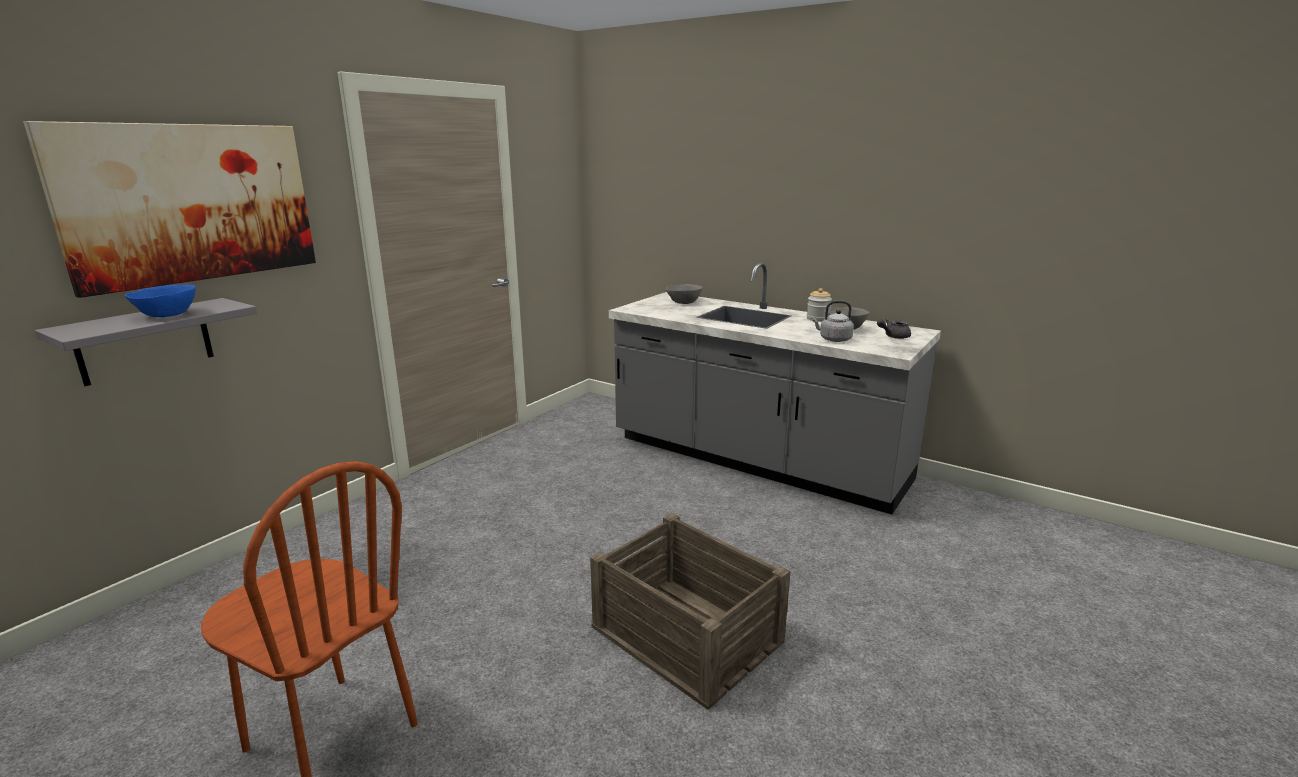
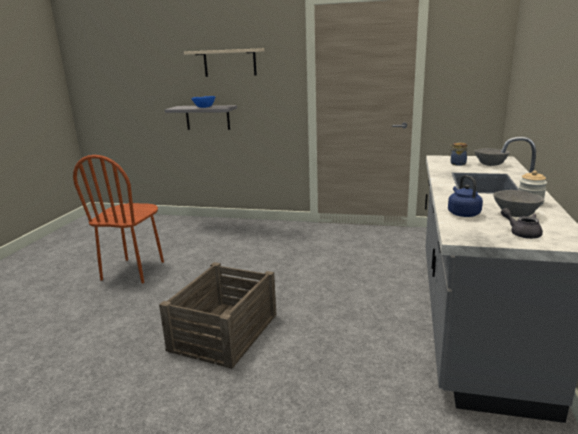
camera: 70 degrees right, 0 degrees up
picture [23,121,316,298] -> beige shelf [184,48,264,77]
grey kettle [812,301,854,342] -> blue kettle [448,175,483,217]
none -> jar [449,143,468,166]

